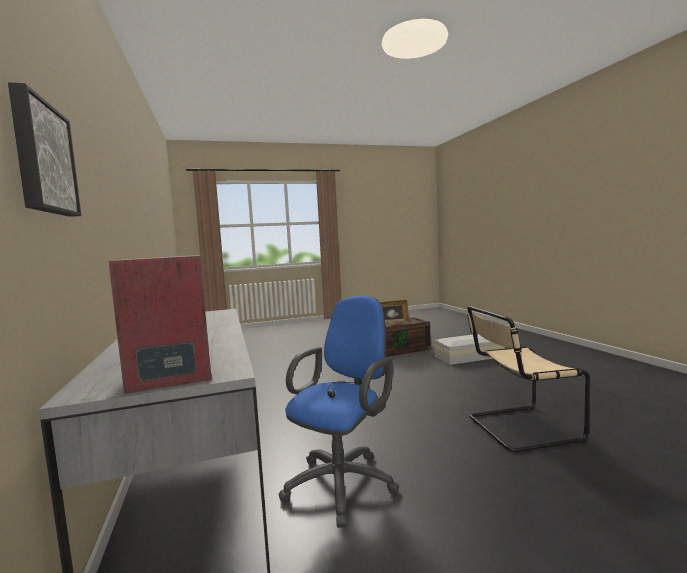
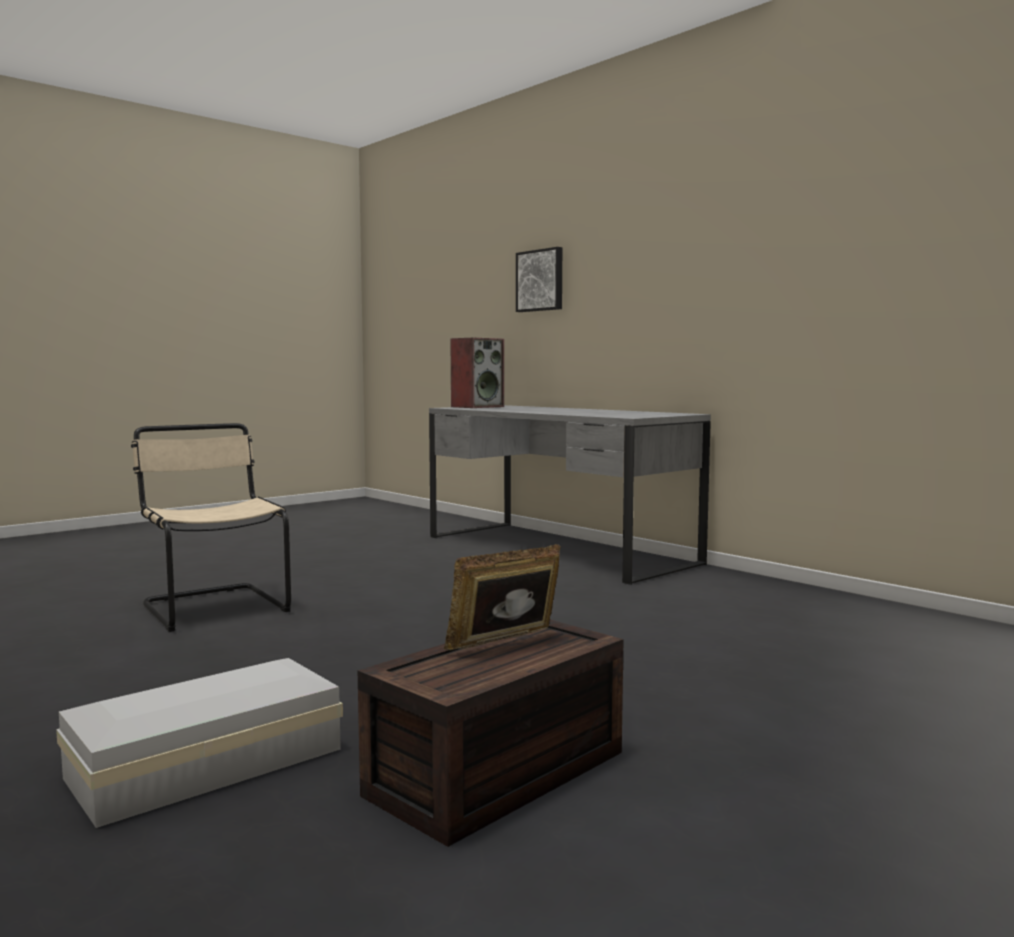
camera: 155 degrees right, 0 degrees up
blue office chair [279,296,399,528] -> none
beige chair [467,306,590,452] -> beige chair turned 90 degrees counterclockwise [131,423,291,632]

